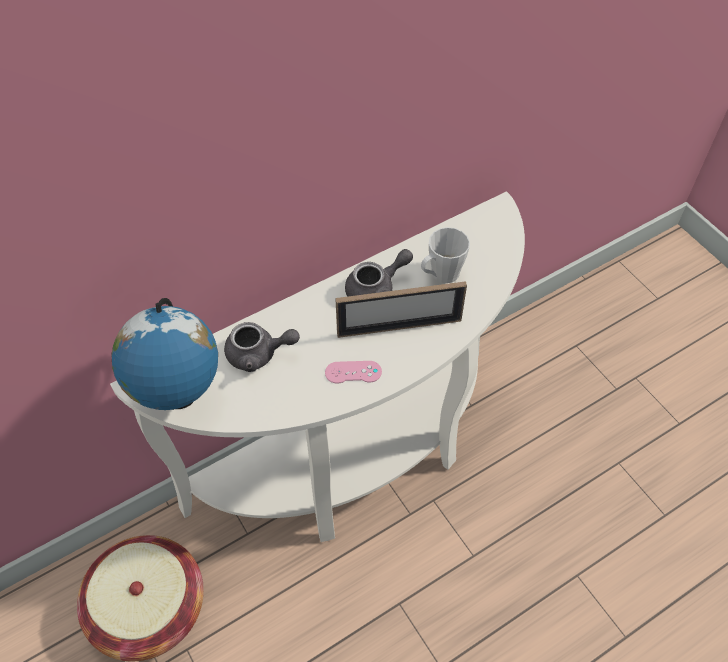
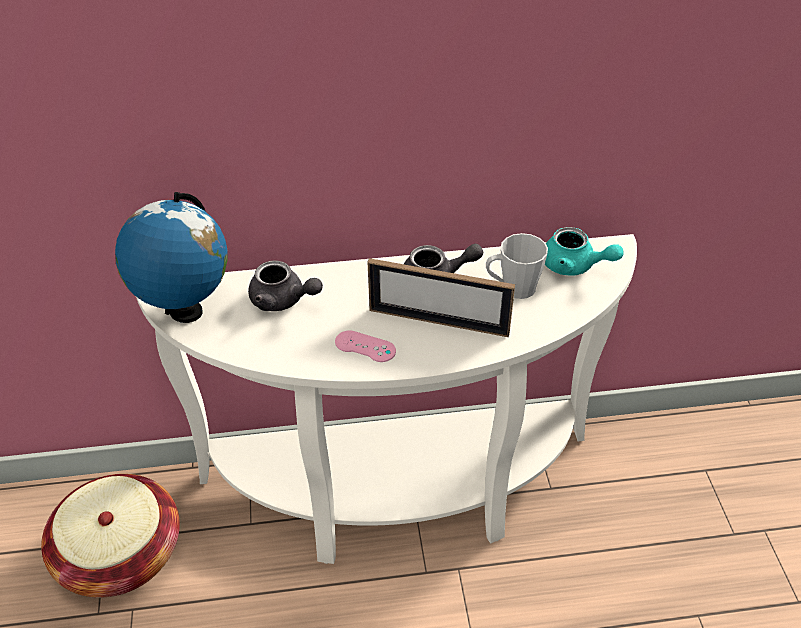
camera: 25 degrees right, 10 degrees down
none -> turquoise teapot [545,227,624,276]

